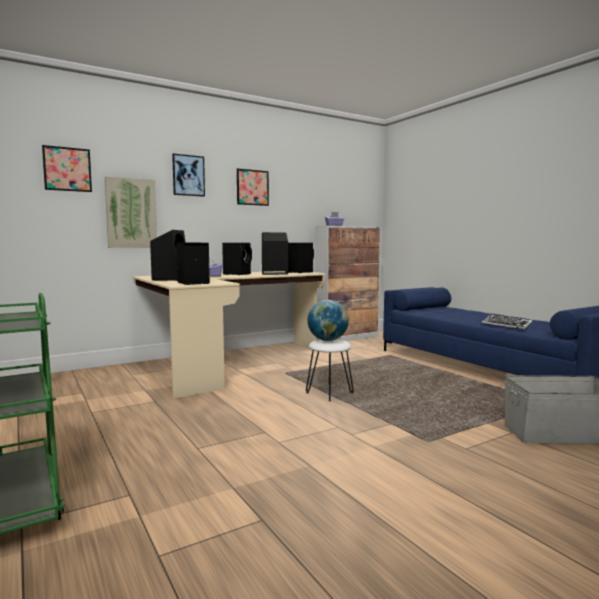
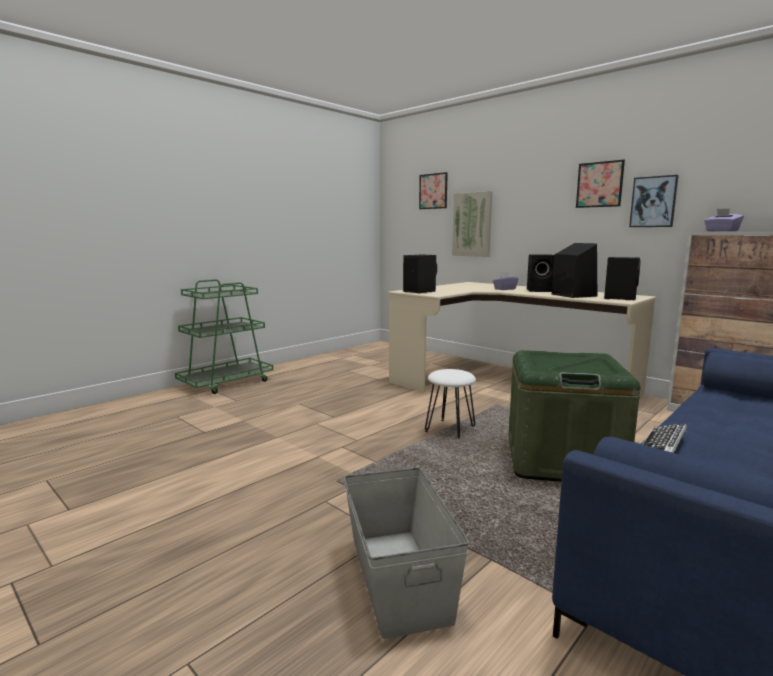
camera: 75 degrees right, 5 degrees up
black speaker [150,230,186,281] -> none
picture [172,154,205,197] -> picture moved to [629,175,679,227]
globe [307,300,349,341] -> none
none -> green storage box [509,350,640,482]

